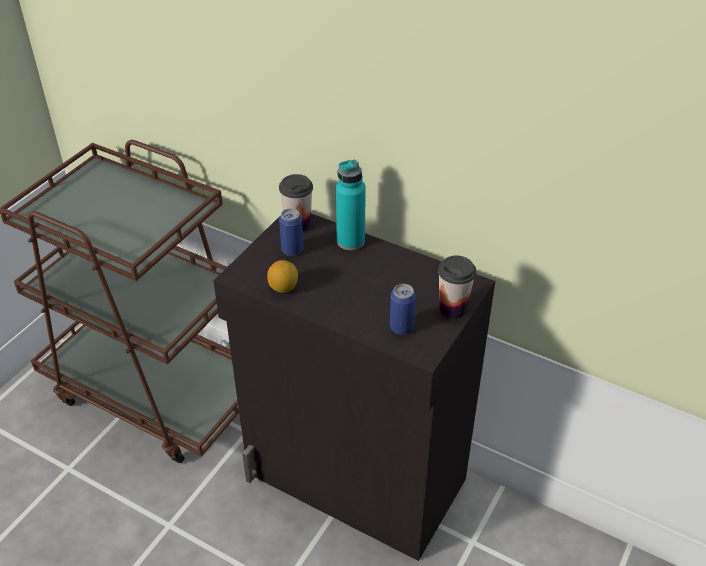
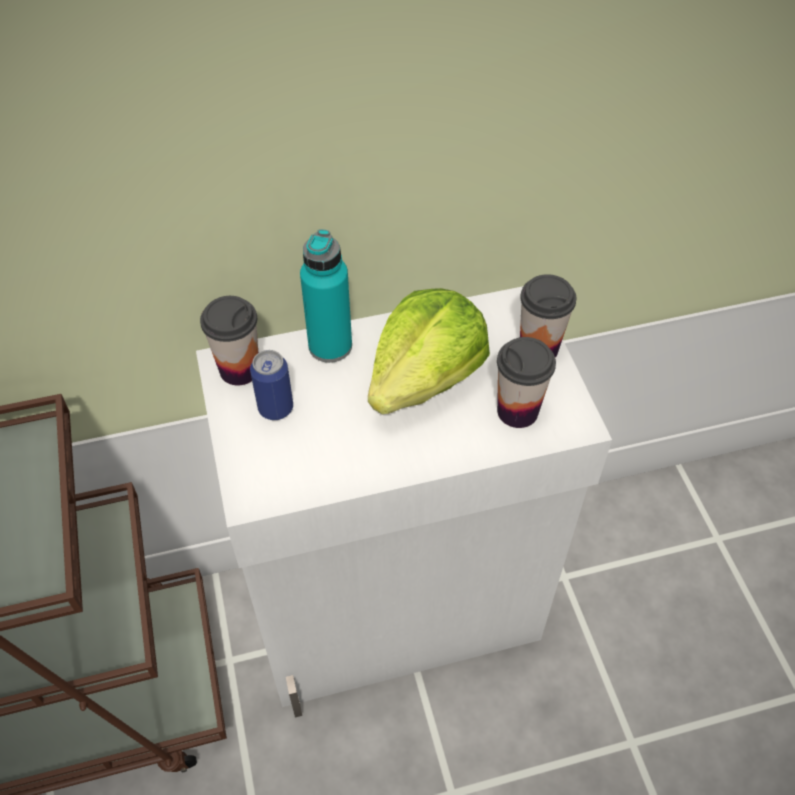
camera: 45 degrees left, 10 degrees up
black cabinet [213,213,495,561] -> white cabinet [196,286,612,718]
lemon [267,260,298,293] -> none
can [390,284,416,335] -> cup [497,337,556,428]
none -> lettuce [368,288,490,415]

